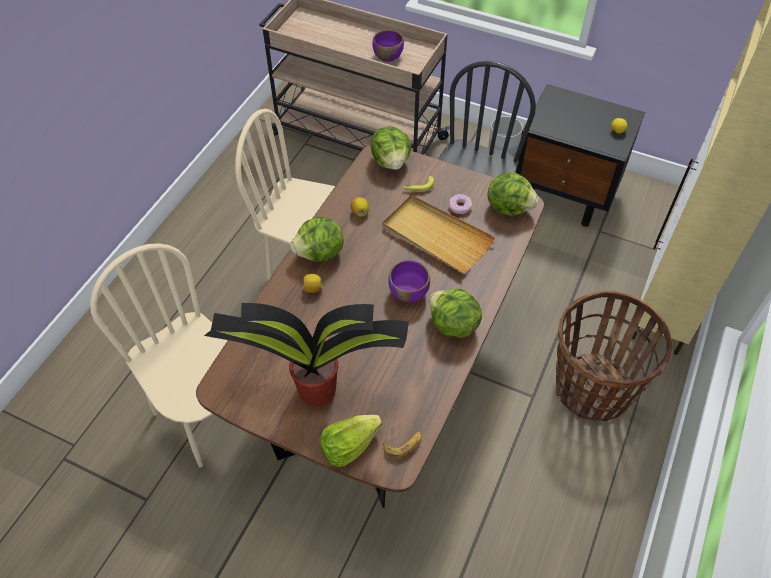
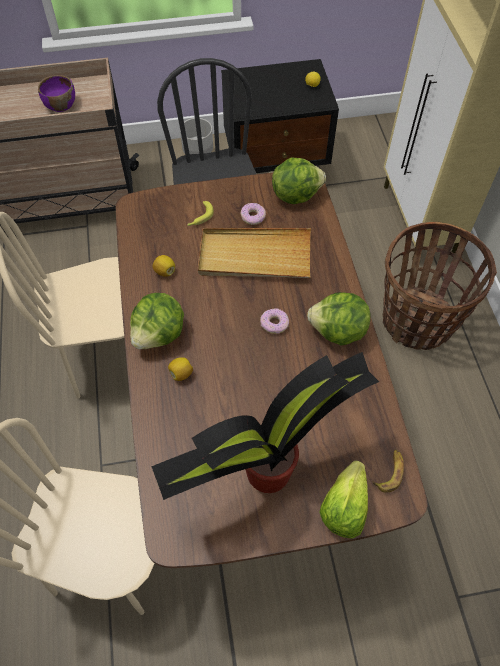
camera: 35 degrees left, 5 degrees up
lettuce [370,126,411,170] -> none
purple bowl [388,260,430,303] -> donut [260,308,289,334]

